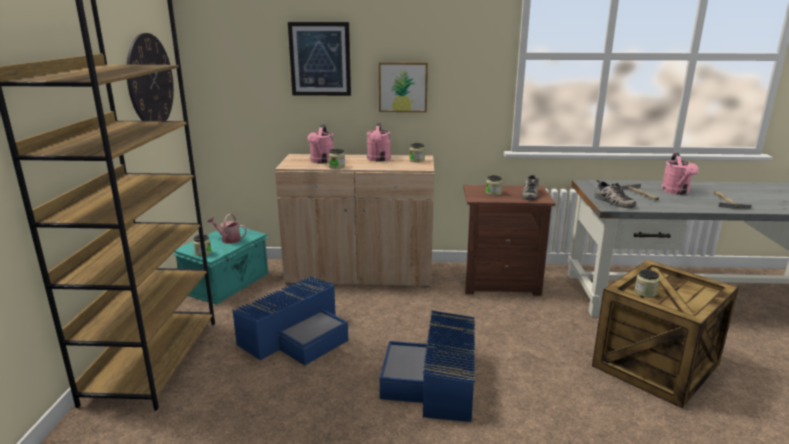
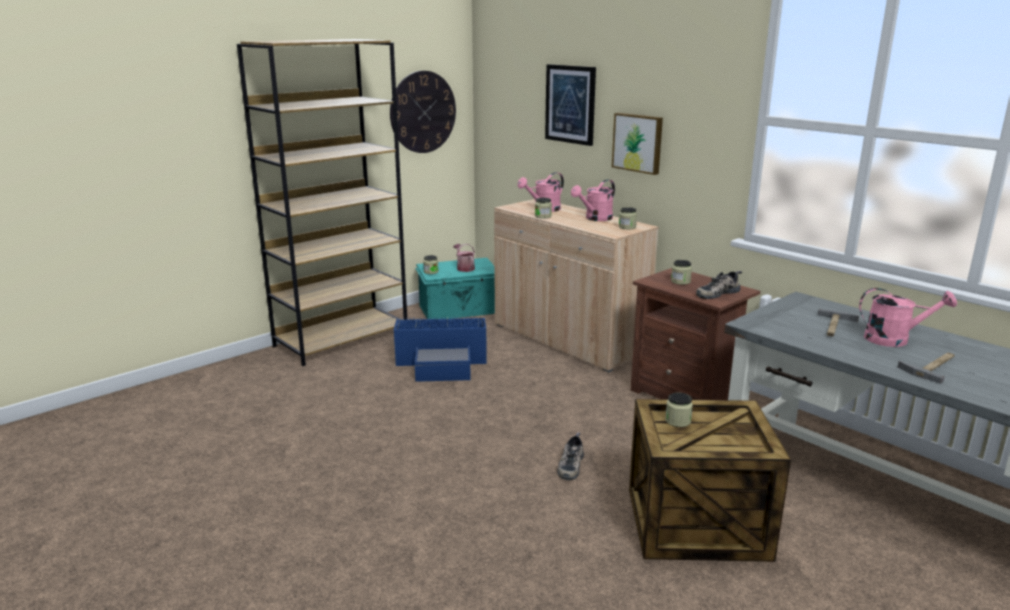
camera: 45 degrees right, 0 degrees up
blue storage box [380,310,475,422] -> none
shoe [594,180,636,208] -> shoe moved to [557,432,584,480]
pink watering can [661,153,699,195] -> pink watering can turned 135 degrees counterclockwise [859,288,957,347]

